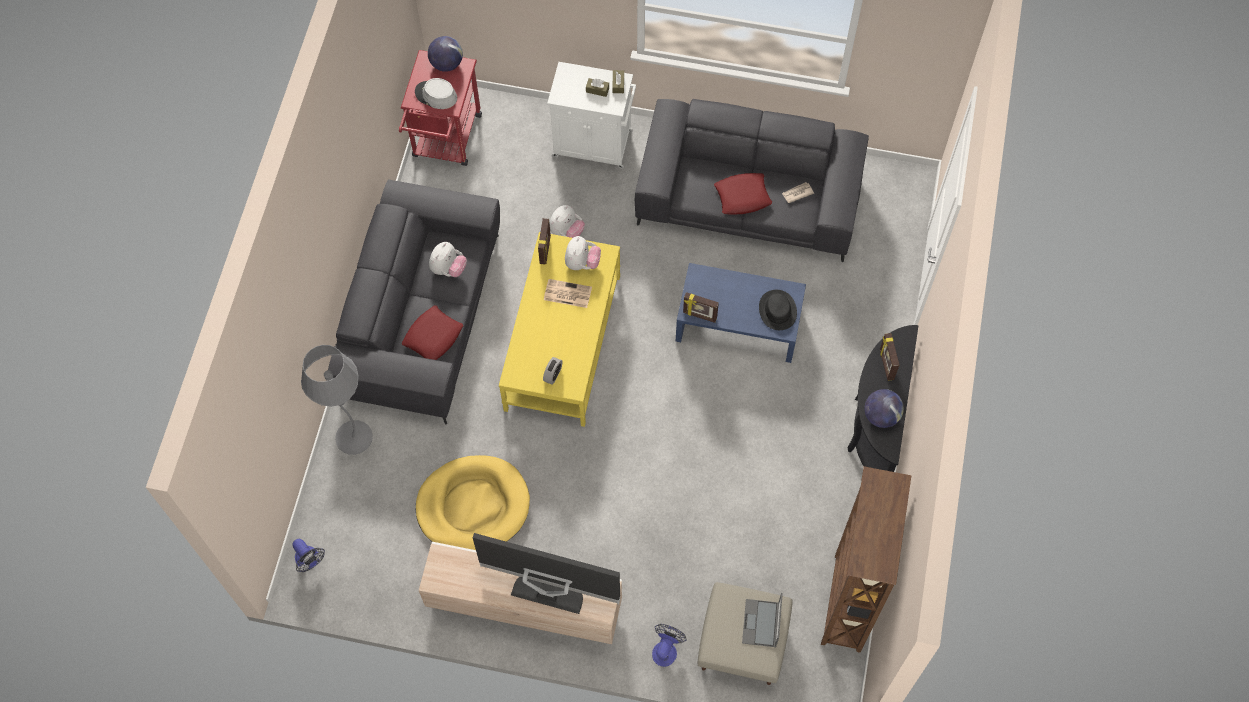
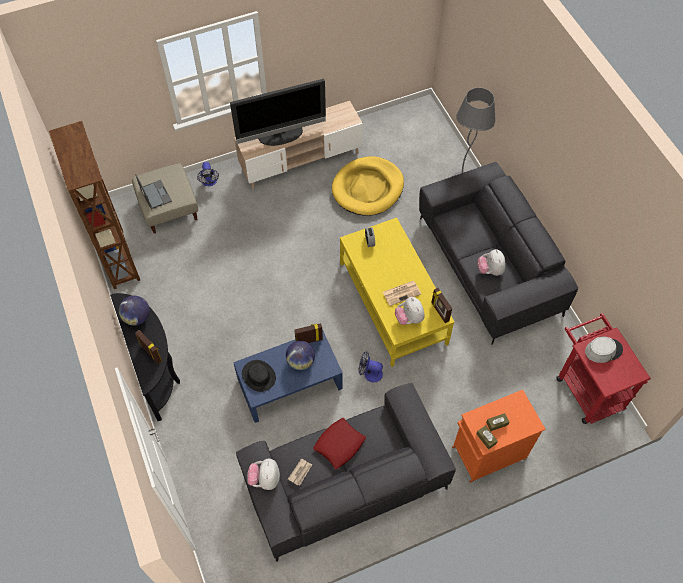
camera: 145 degrees right, 5 degrees down
fan [292,539,325,572] -> fan moved to [359,351,383,382]
red pillow [402,305,463,360] -> none
globe [428,36,463,72] -> globe moved to [286,341,315,370]
white cabinet [547,62,636,169] -> orange cabinet [452,390,545,483]
plush toy [549,205,585,238] -> plush toy moved to [247,459,280,490]

